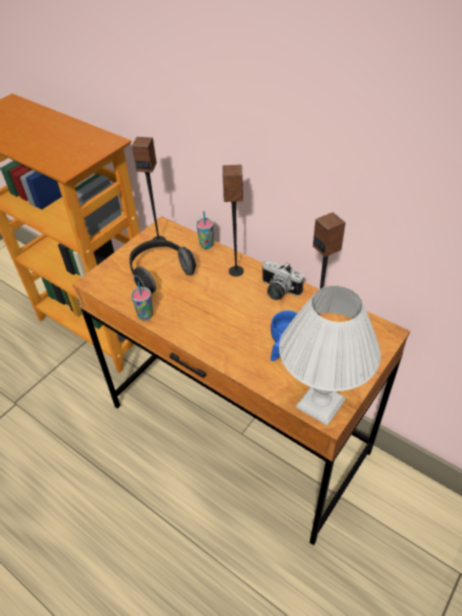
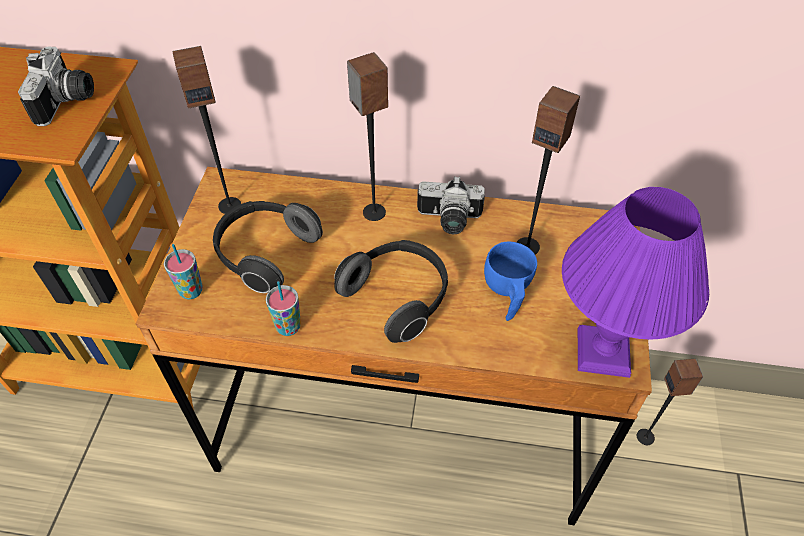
camera: 30 degrees left, 5 degrees up
cup [196,211,214,249] -> cup moved to [164,244,203,299]
white table lamp [279,286,381,426] -> purple table lamp [562,187,709,378]
none -> camera [18,46,94,126]
none -> headphones [334,240,448,343]
none -> speaker [637,359,703,445]

